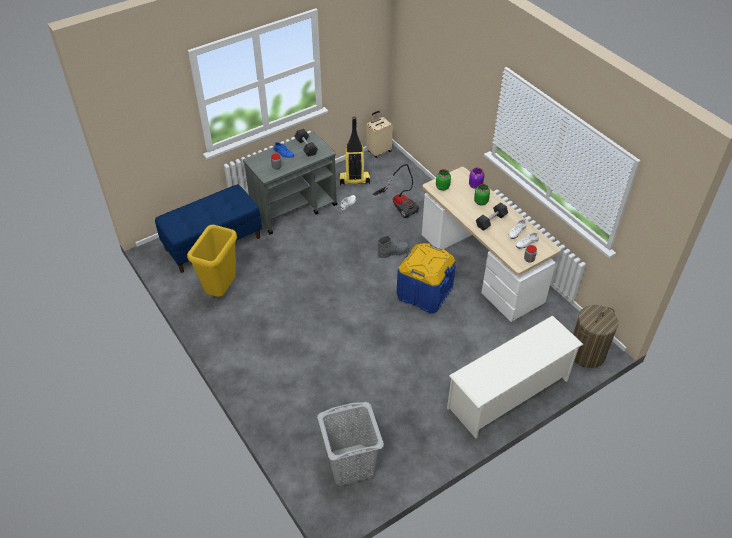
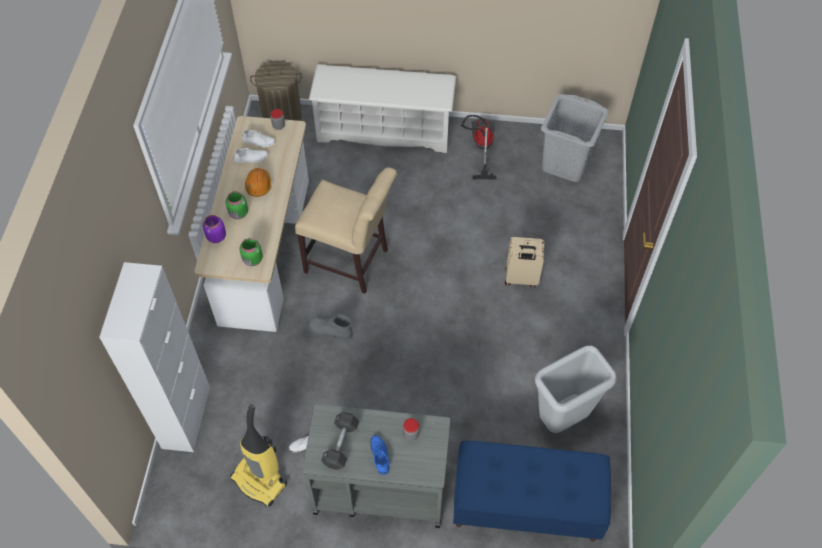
camera: 140 degrees left, 10 degrees up
yellow trash can [187,225,237,297] -> grey trash can [535,346,617,433]
beige suitcase [366,111,393,158] -> beige suitcase moved to [505,237,544,287]
vacuum cleaner [373,164,419,219] -> vacuum cleaner moved to [461,115,497,179]
blue storage box [397,243,456,313] -> beige chair [295,168,397,294]
black dumbbell [476,202,508,231] -> orange hard hat [245,168,271,197]
none -> white cabinet [99,262,210,452]

